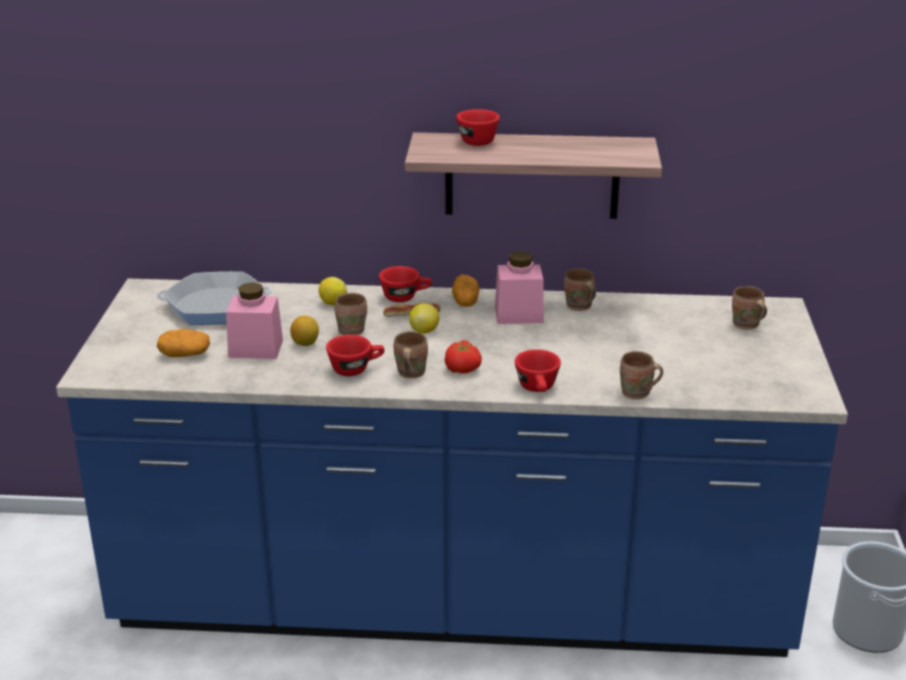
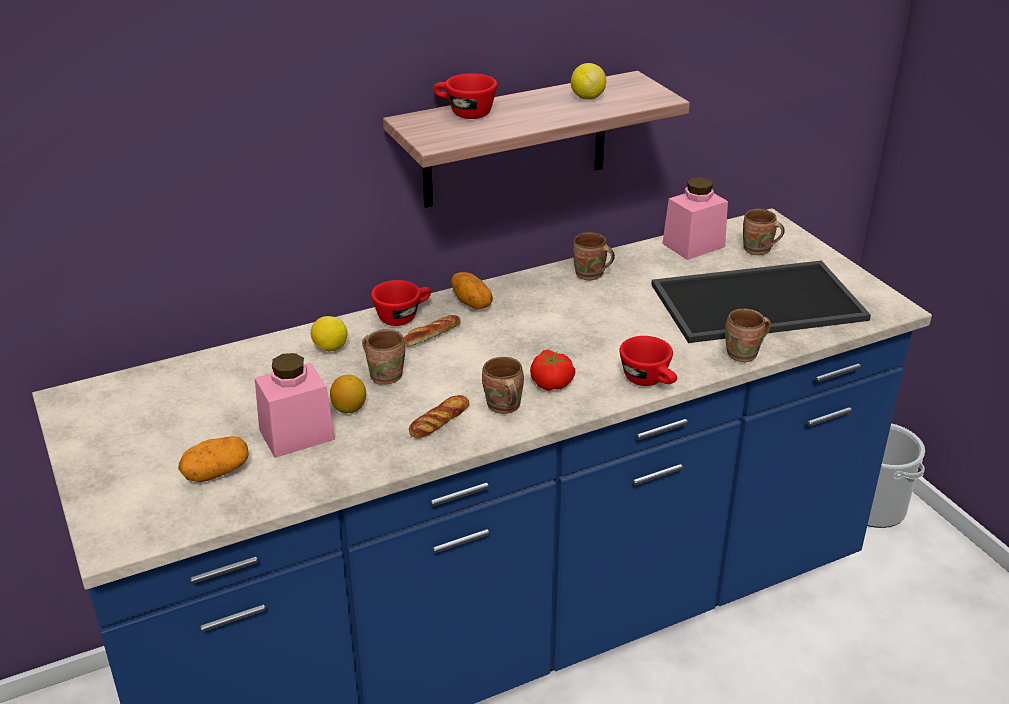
camera: 30 degrees left, 5 degrees up
frying pan [157,271,272,325] -> none
red cup [326,335,385,376] -> bread [409,395,470,438]
lemon [409,303,439,334] -> lemon moved to [571,63,606,100]
pink jar [495,251,544,324] -> pink jar moved to [662,177,728,260]
none -> tray [651,260,871,343]

